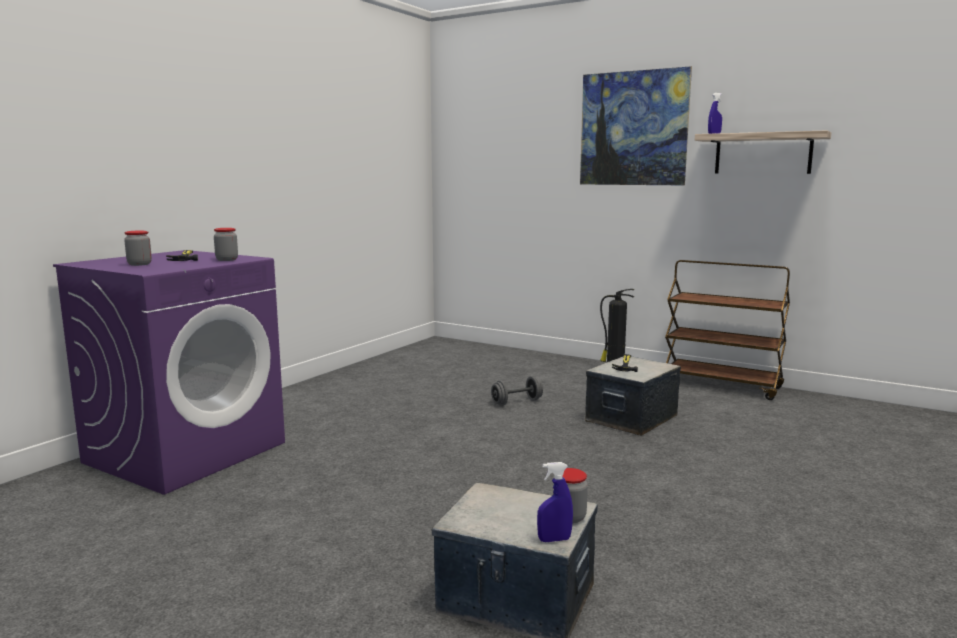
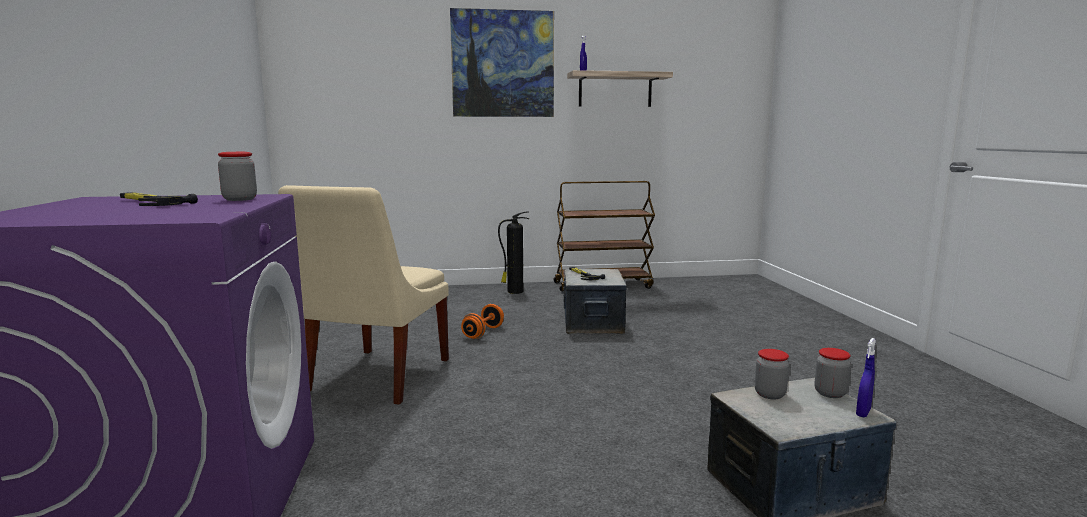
camera: 40 degrees left, 0 degrees up
jar [124,230,152,266] -> jar moved to [755,349,789,399]
grey dumbbell [491,376,543,406] -> orange dumbbell [461,304,504,339]
none -> beige chair [278,185,449,405]

